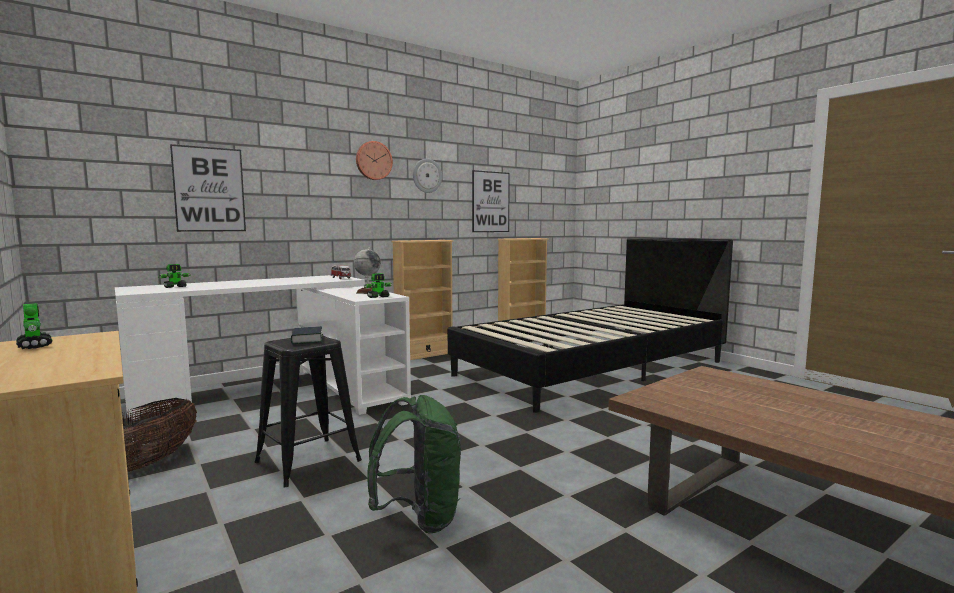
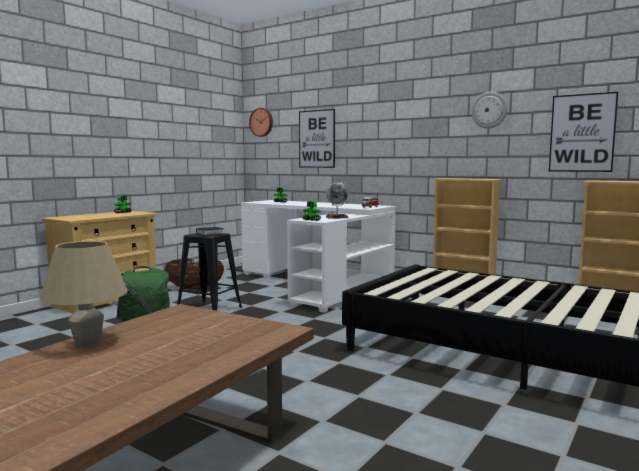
camera: 70 degrees right, 0 degrees up
wall clock [356,141,393,180] -> wall clock moved to [249,108,273,137]
none -> beige table lamp [40,241,127,347]

